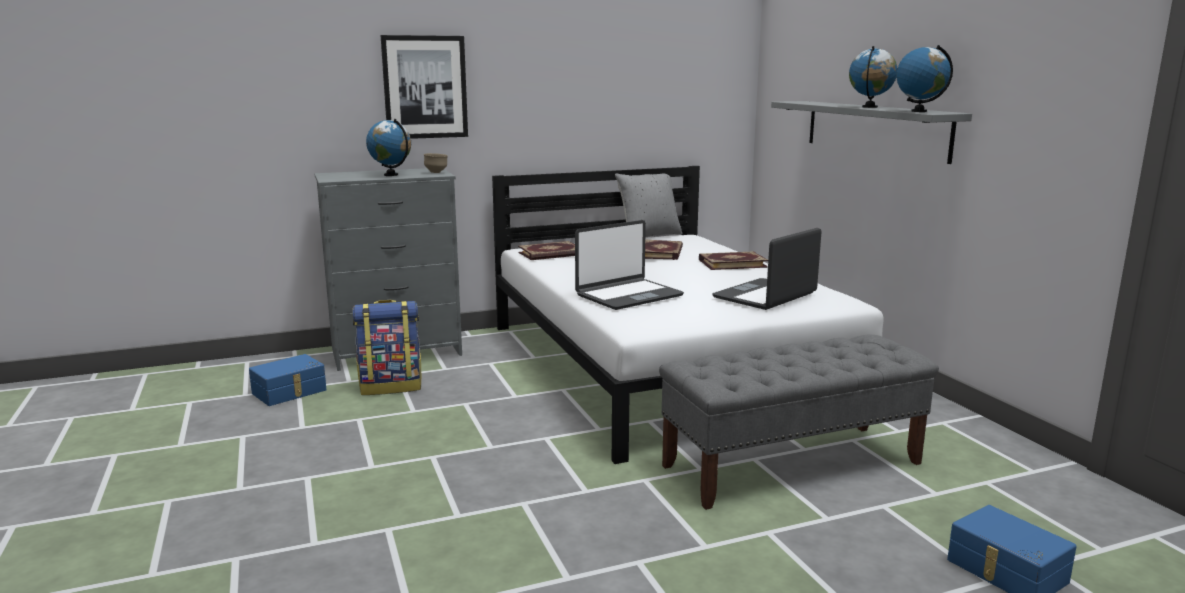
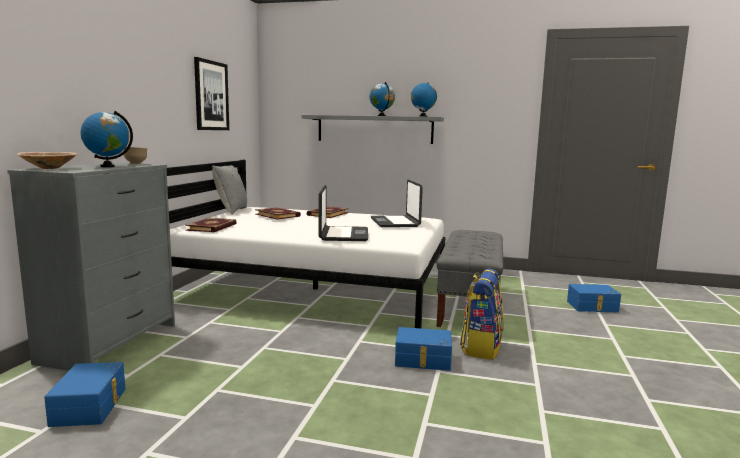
camera: 55 degrees left, 5 degrees down
backpack [352,300,421,395] -> backpack moved to [460,269,504,360]
picture [381,35,468,139] -> picture moved to [194,57,229,130]
none -> beige bowl [17,152,77,169]
none -> blue storage box [395,327,452,371]

